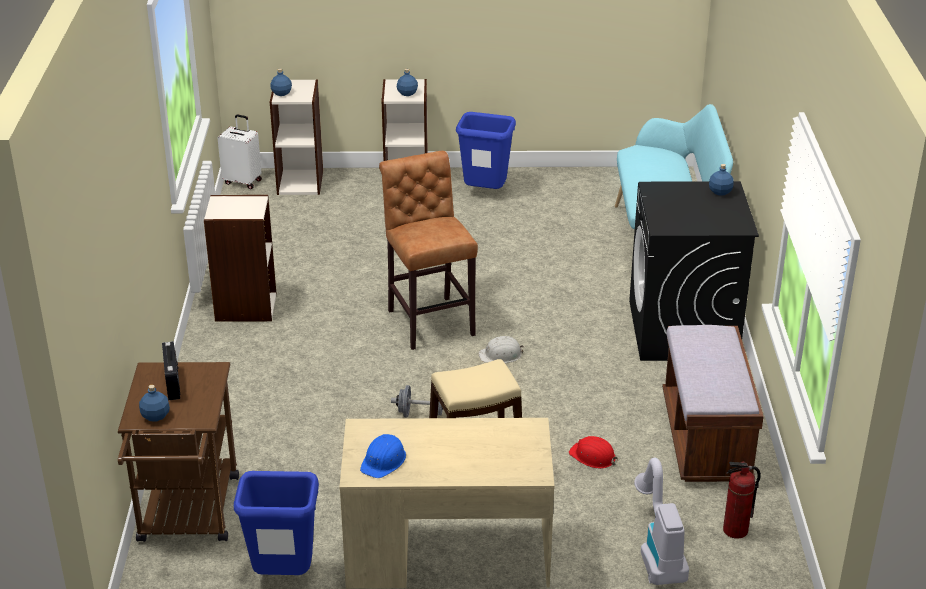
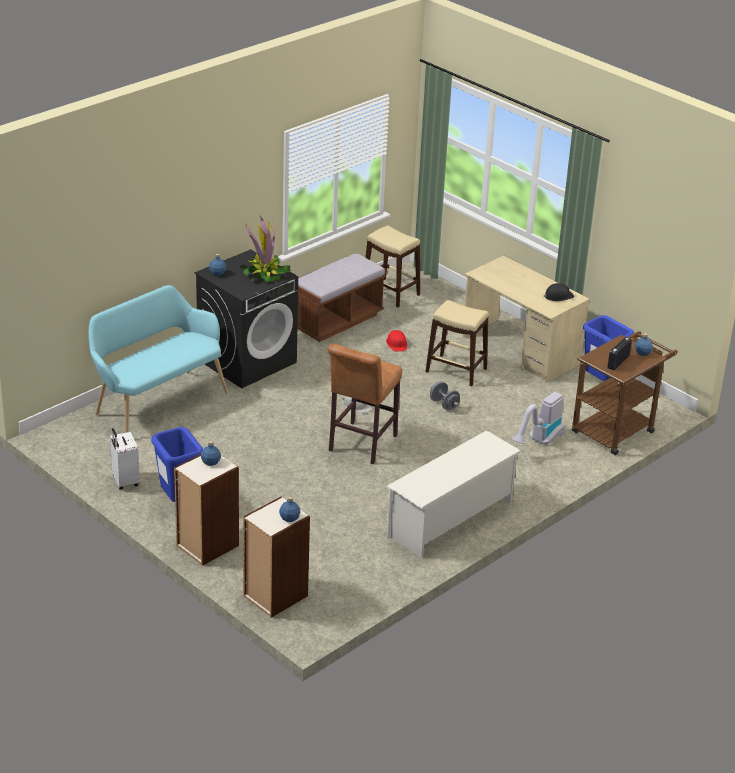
camera: 135 degrees left, 0 degrees up
bookcase [204,195,277,322] -> white shoe rack [386,430,521,558]
white suitcase [218,114,262,189] -> white suitcase moved to [110,428,140,489]
blue hard hat [360,434,406,478] -> black hard hat [543,283,574,301]
vacuum cleaner [634,458,689,585] -> vacuum cleaner moved to [512,392,565,446]
fire extinguisher [723,462,761,539] -> beige stool [365,226,420,307]
none -> potted plant [240,217,292,283]

